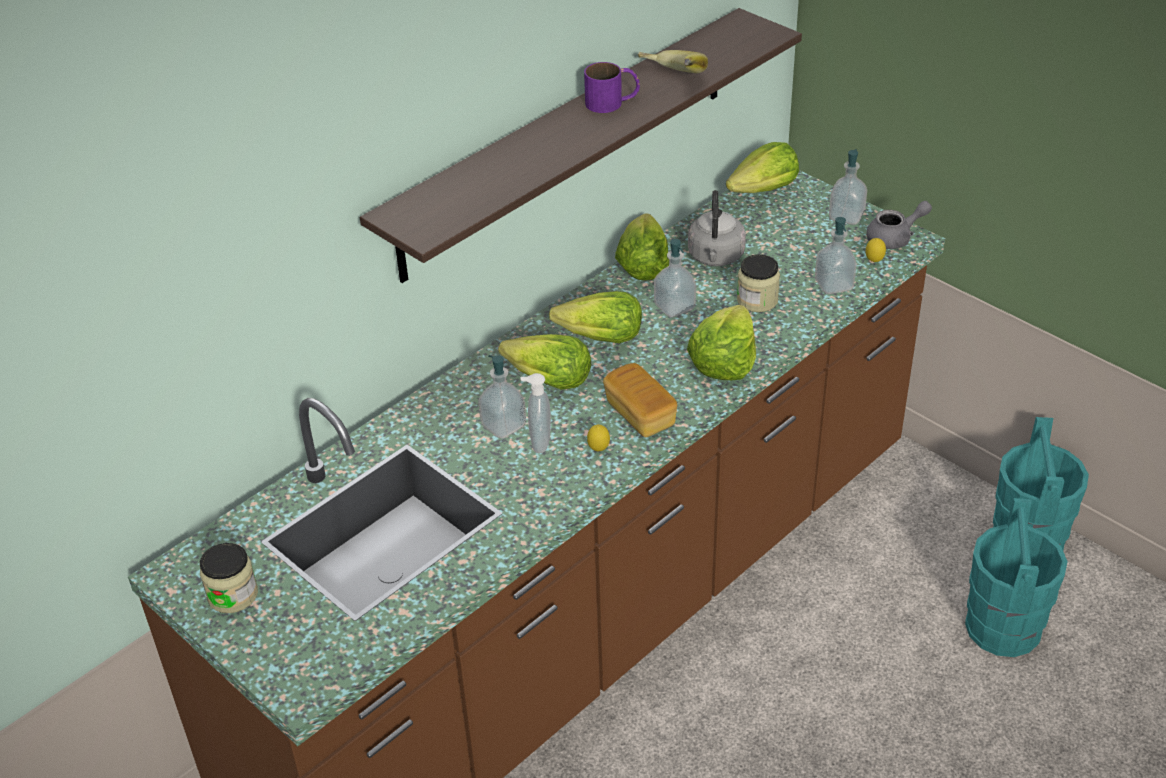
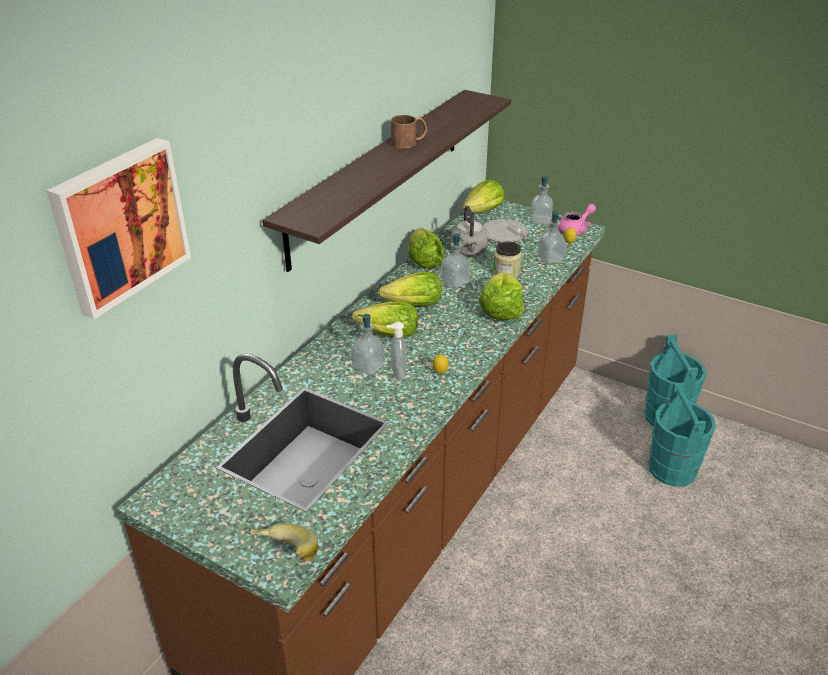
camera: 15 degrees left, 5 degrees down
jar [200,543,258,613] -> none
purple mug [584,62,640,113] -> brown mug [391,115,427,148]
bread [603,363,677,437] -> none
banana [638,50,708,73] -> banana moved to [250,523,318,561]
grey teapot [866,201,932,249] -> pink teapot [558,204,596,235]
none -> picture [46,138,191,319]
none -> plate [483,219,528,242]

